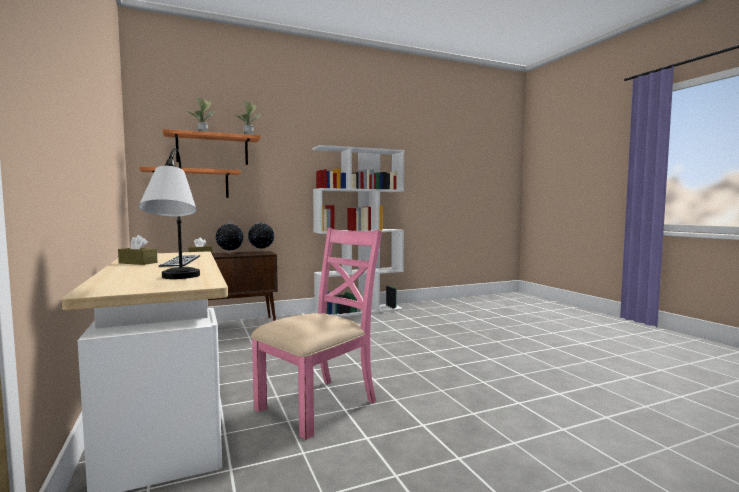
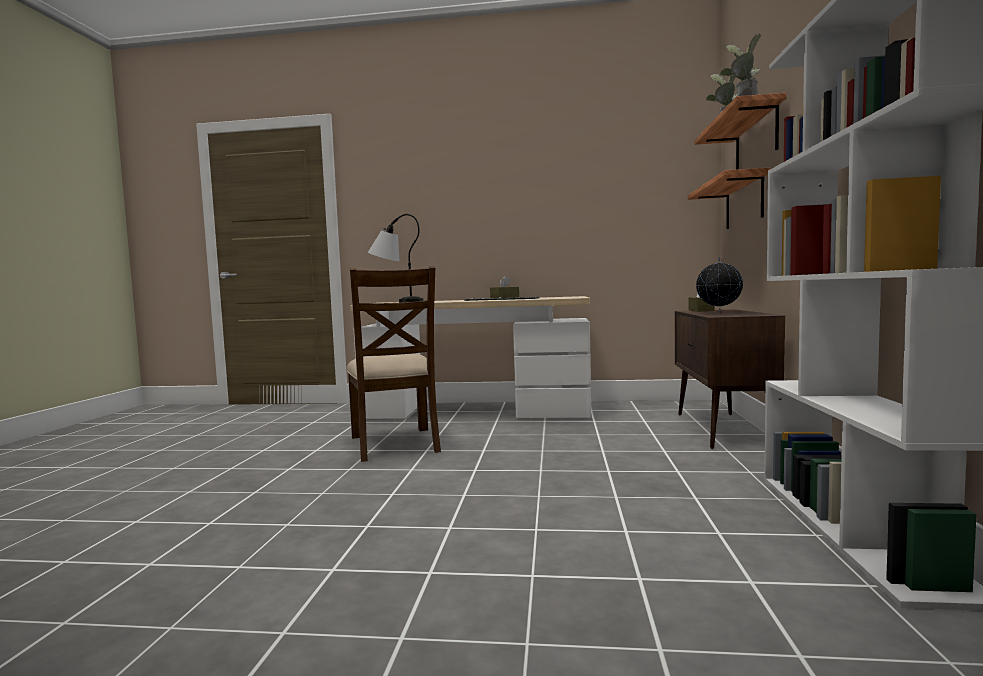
camera: 120 degrees right, 0 degrees up
globe [248,220,274,252] -> none
pink chair [251,228,382,440] -> brown chair [346,266,441,462]

